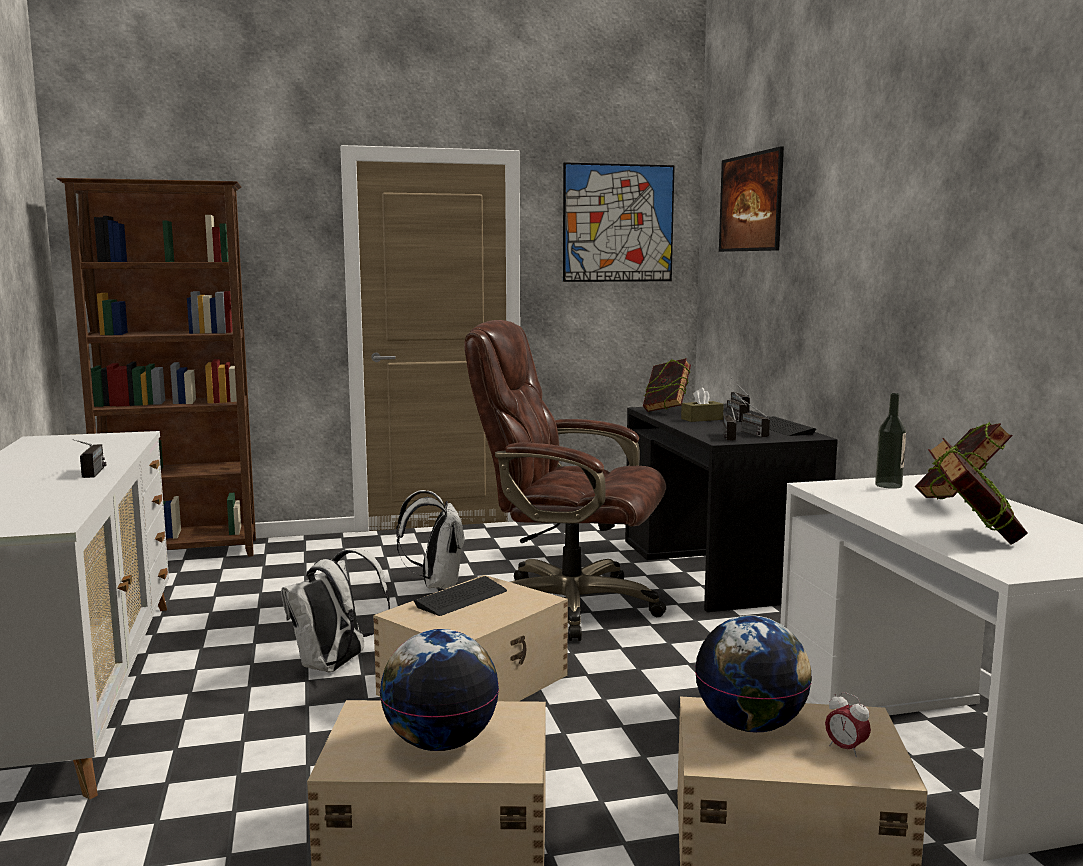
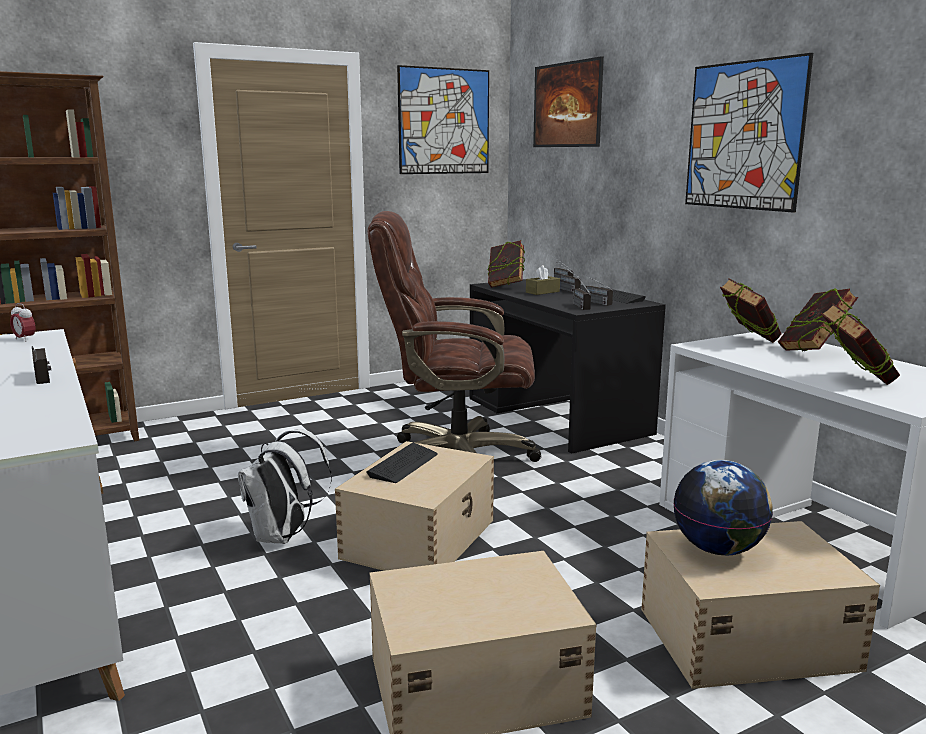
camera: 15 degrees left, 5 degrees up
globe [380,629,499,751] -> none
white backpack [396,490,465,589] -> none
alarm clock [825,692,871,757] -> alarm clock moved to [10,303,36,340]
bottle [875,393,906,489] -> book [720,278,781,343]
none -> picture [685,53,813,213]

